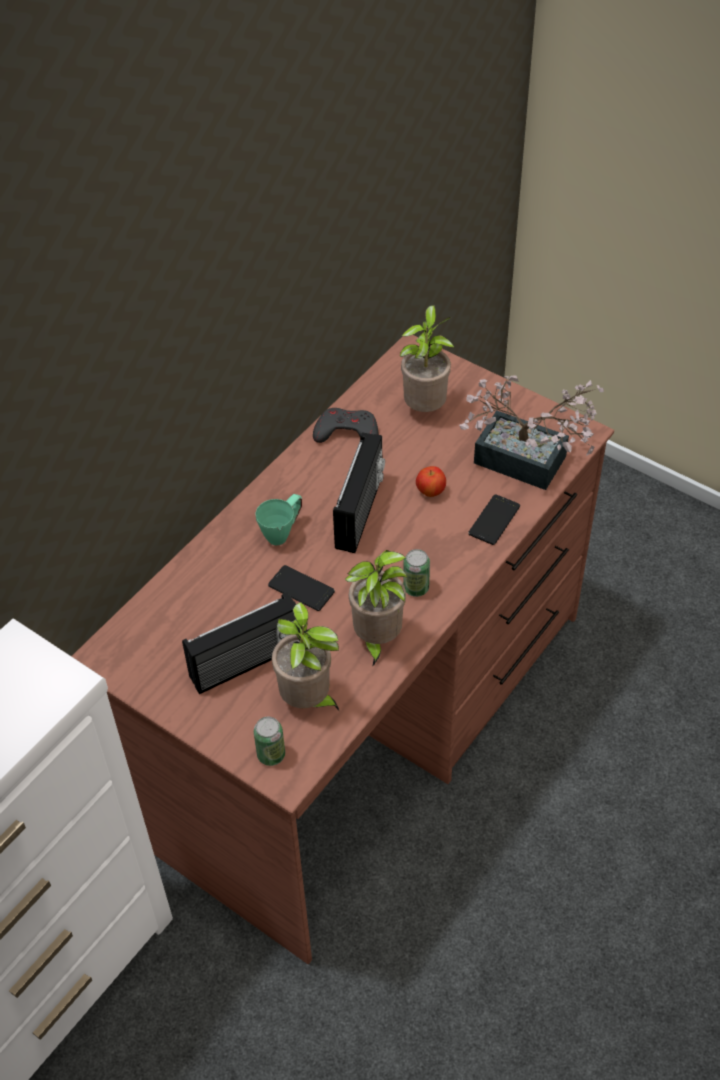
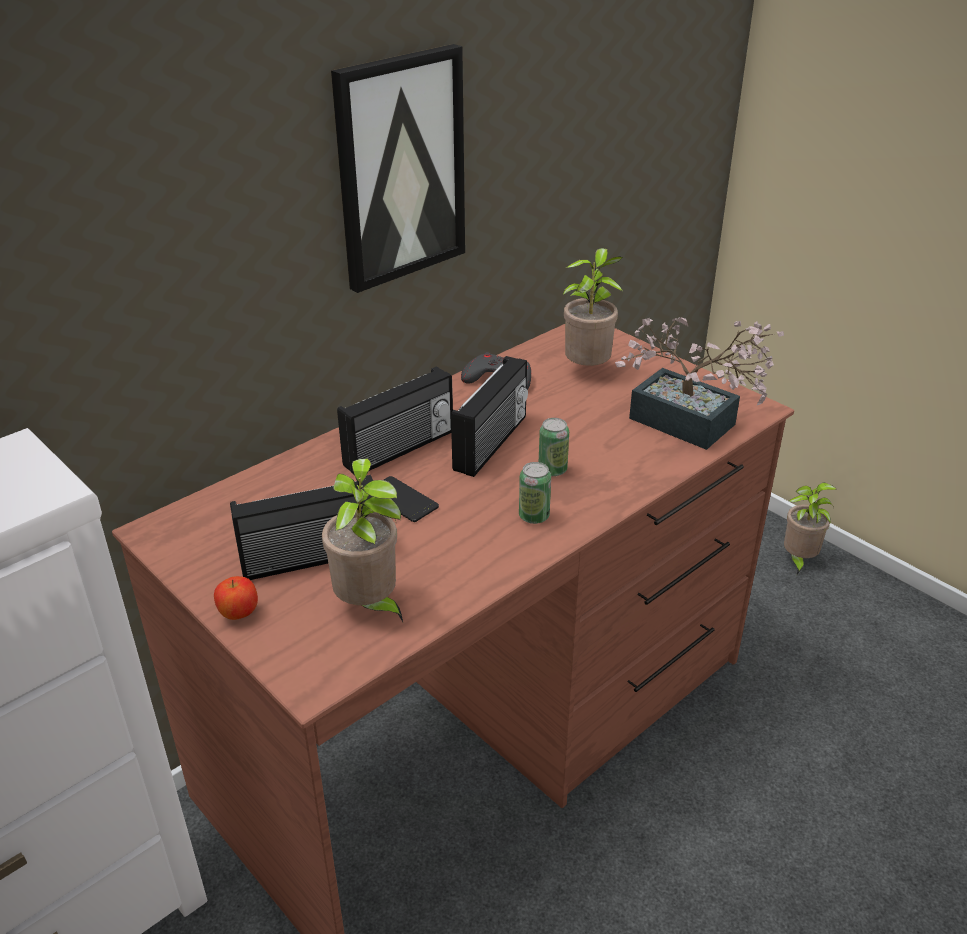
camera: 10 degrees right, 15 degrees down
can [254,717,285,766] -> can moved to [539,418,569,476]
green mug [255,494,302,546] -> radio [337,366,453,474]
potted plant [345,550,407,666] -> potted plant moved to [784,482,836,574]
apple [416,466,446,497] -> apple moved to [214,576,258,620]
phone [468,495,520,545] -> none
none -> picture [331,44,465,293]

